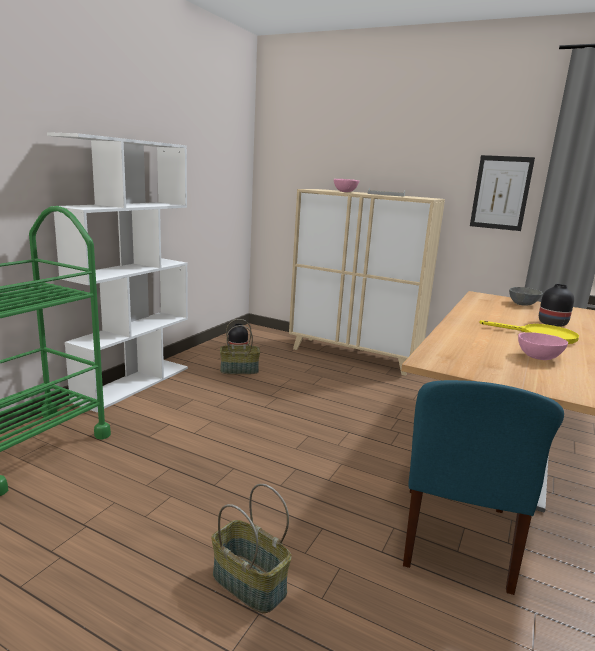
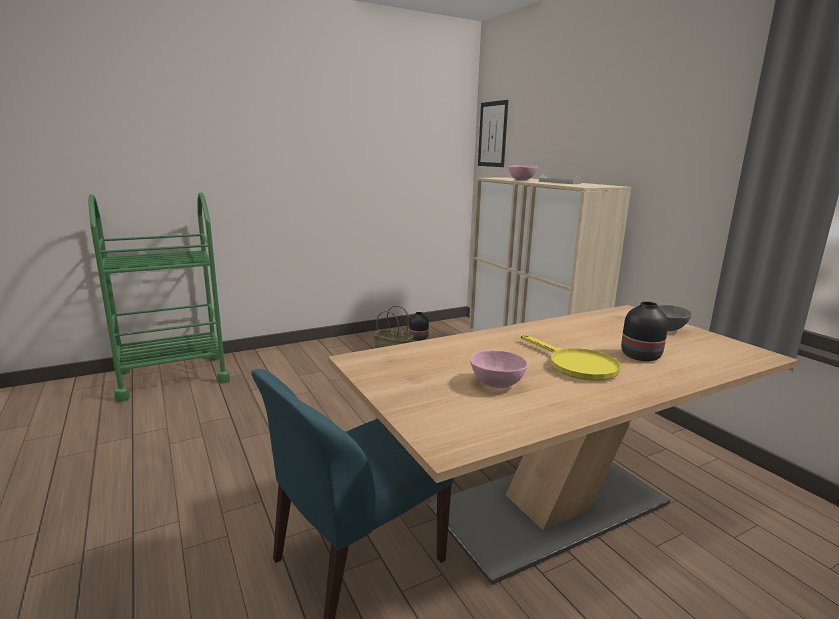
camera: 35 degrees right, 0 degrees up
white bookcase [47,132,188,412] -> none
basket [212,484,292,613] -> none
picture [470,155,535,231] -> picture moved to [478,100,508,167]

